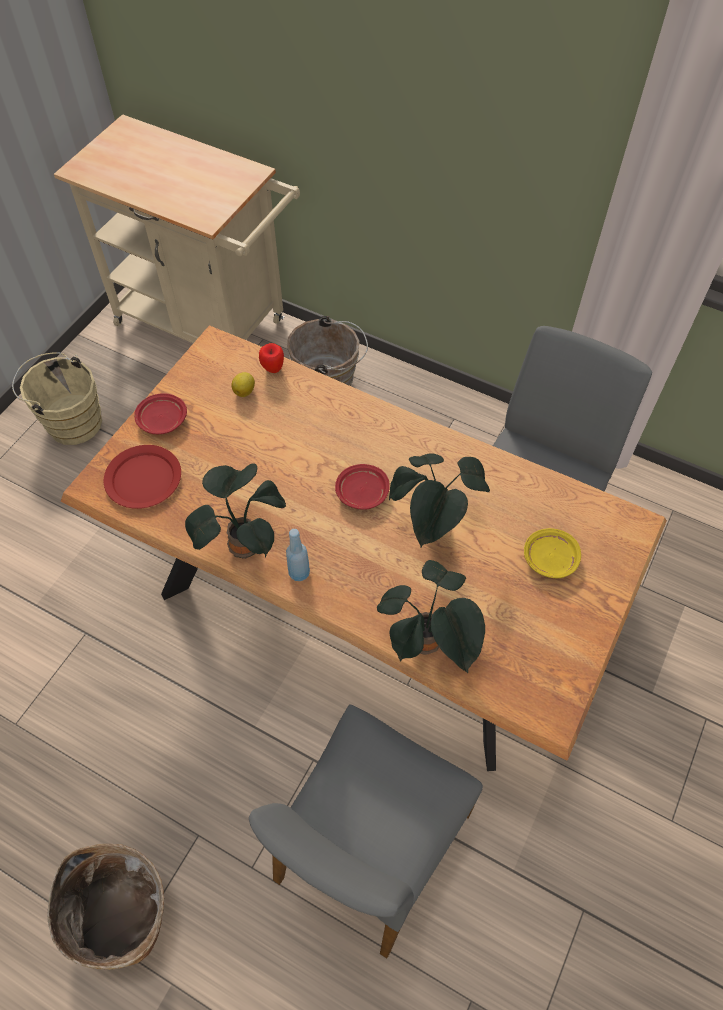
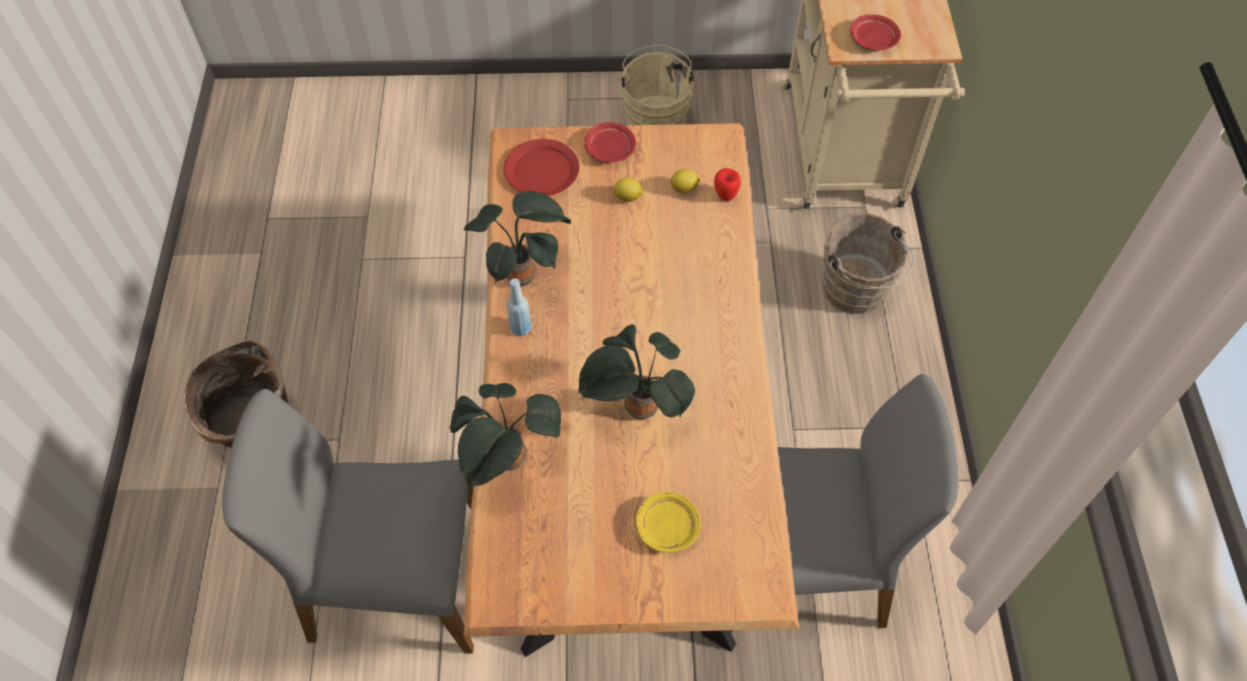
camera: 60 degrees right, 0 degrees up
red plate [335,464,390,510] -> red plate moved to [850,14,901,51]
none -> lemon [614,178,643,202]

